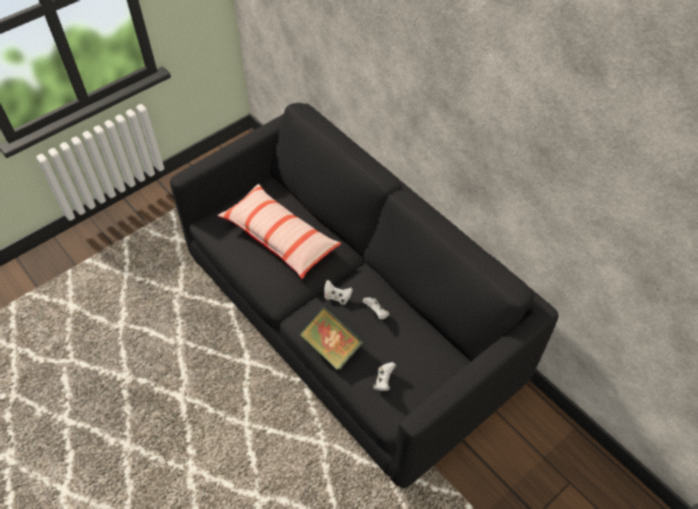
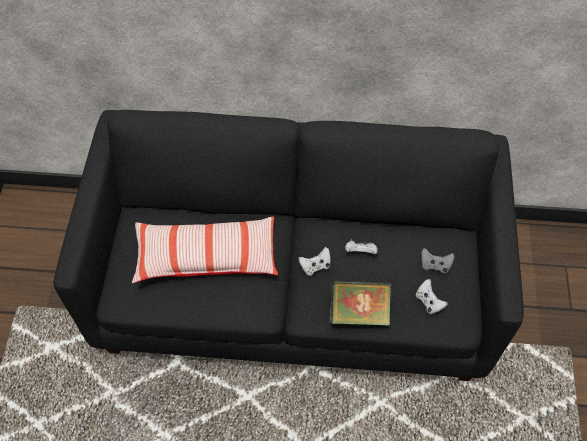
camera: 45 degrees left, 5 degrees up
none -> grey game controller [421,248,454,274]

